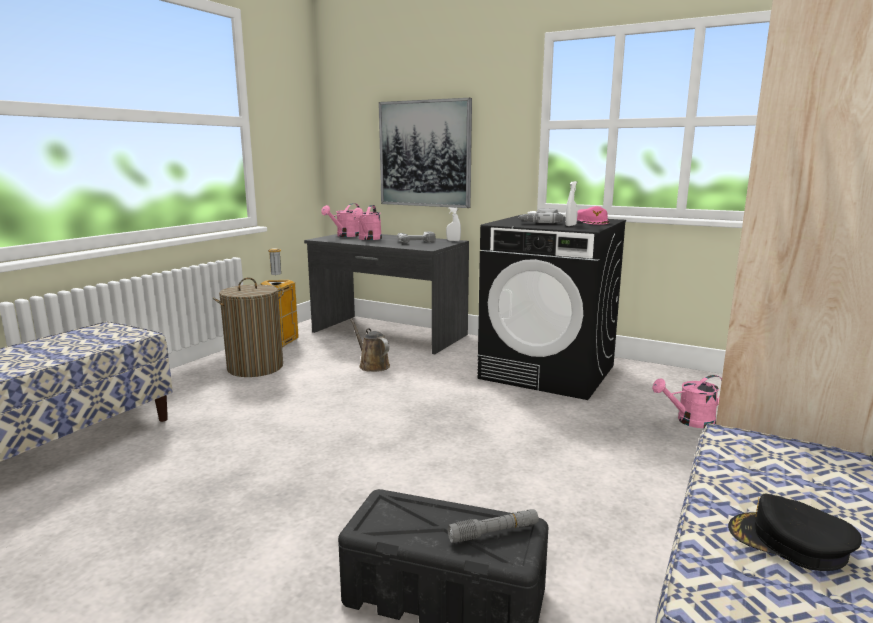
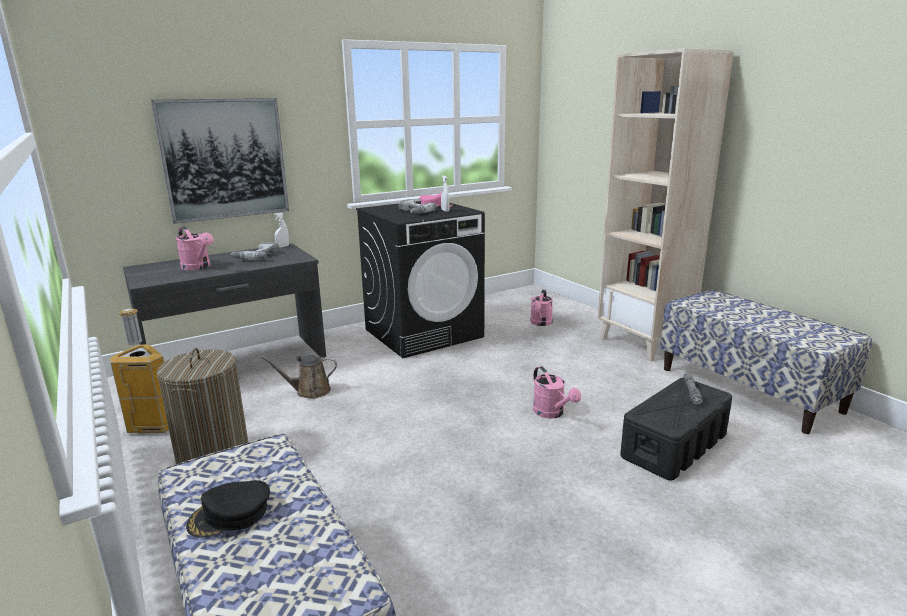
camera: 60 degrees left, 5 degrees up
pink watering can [321,203,360,237] -> pink watering can moved to [533,366,581,418]
black cap [728,494,862,571] -> black cap moved to [186,480,270,538]

